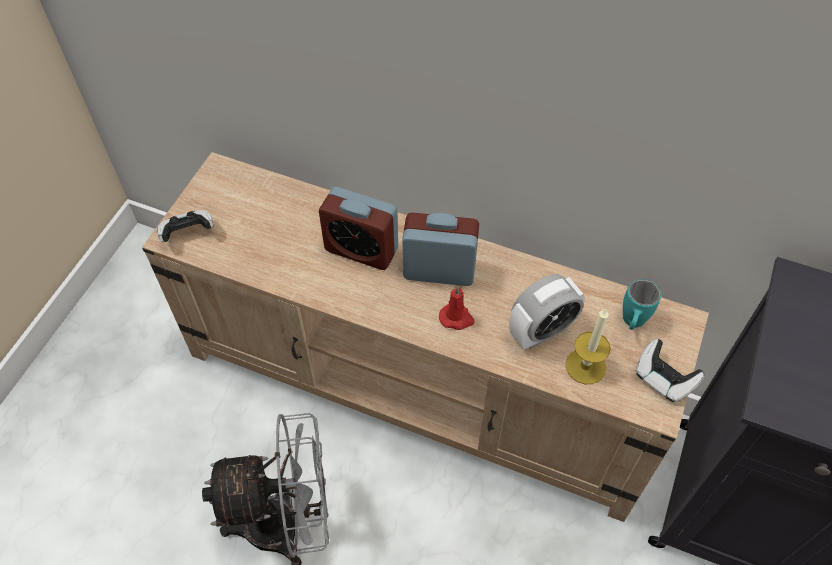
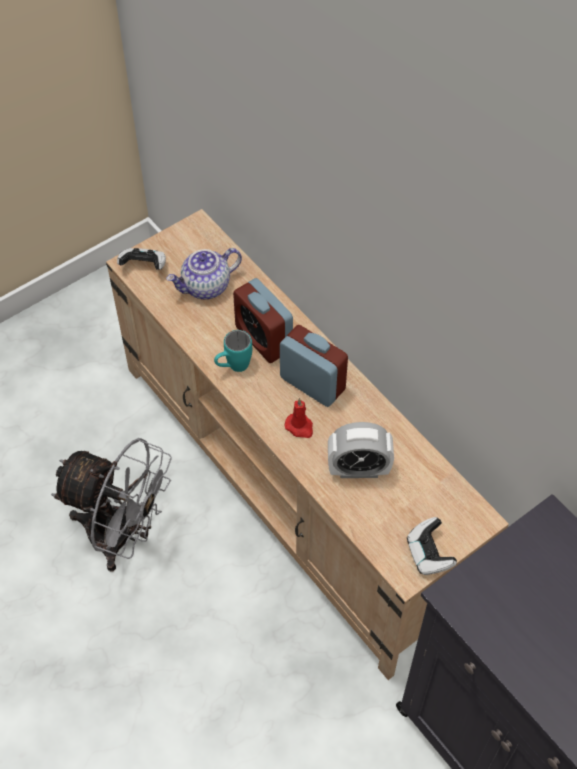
camera: 30 degrees right, 0 degrees up
candle [565,308,611,384] -> none
turquoise mug [623,279,661,330] -> turquoise mug moved to [214,330,252,372]
none -> teapot [166,248,242,299]

